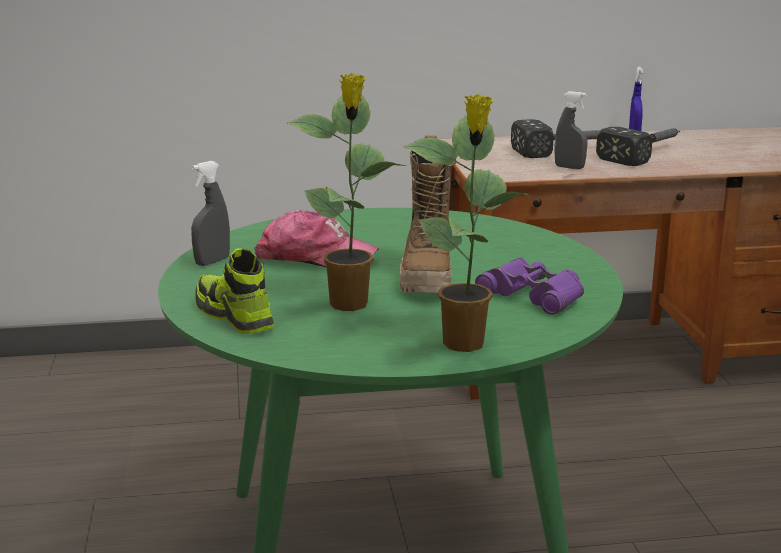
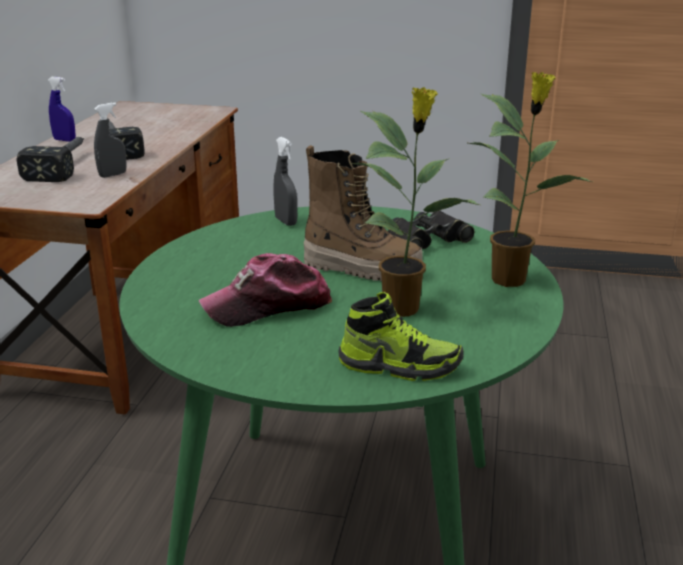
camera: 70 degrees left, 5 degrees up
grey spray bottle [191,161,230,266] -> grey spray bottle moved to [273,137,297,226]
shoe [195,248,274,334] -> shoe turned 150 degrees counterclockwise [339,292,464,381]
cap [254,210,379,267] -> cap turned 150 degrees counterclockwise [198,253,332,327]
purple binoculars [475,257,584,315] -> black binoculars [388,210,474,249]

